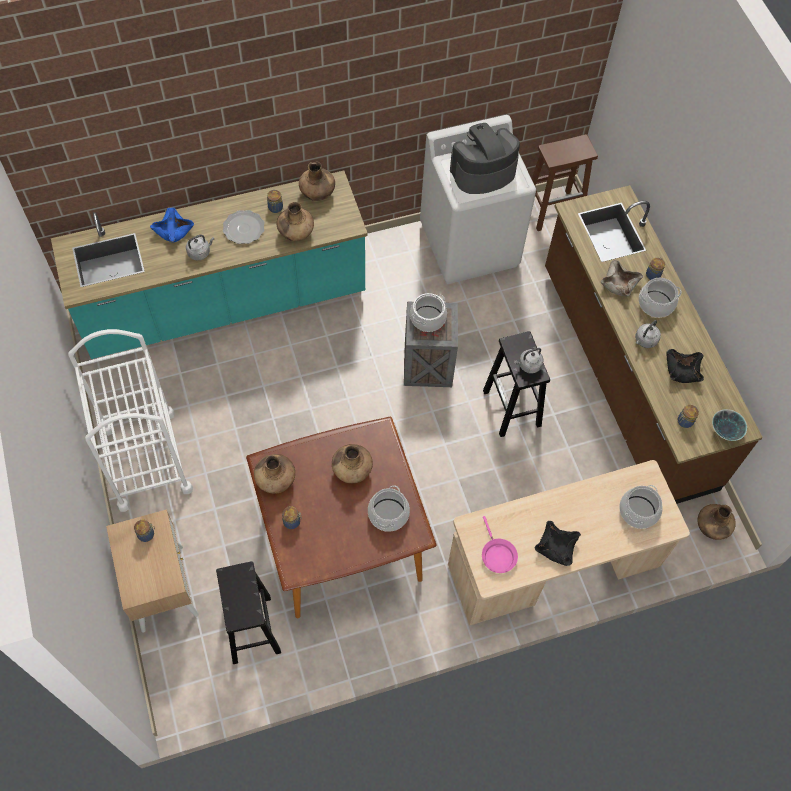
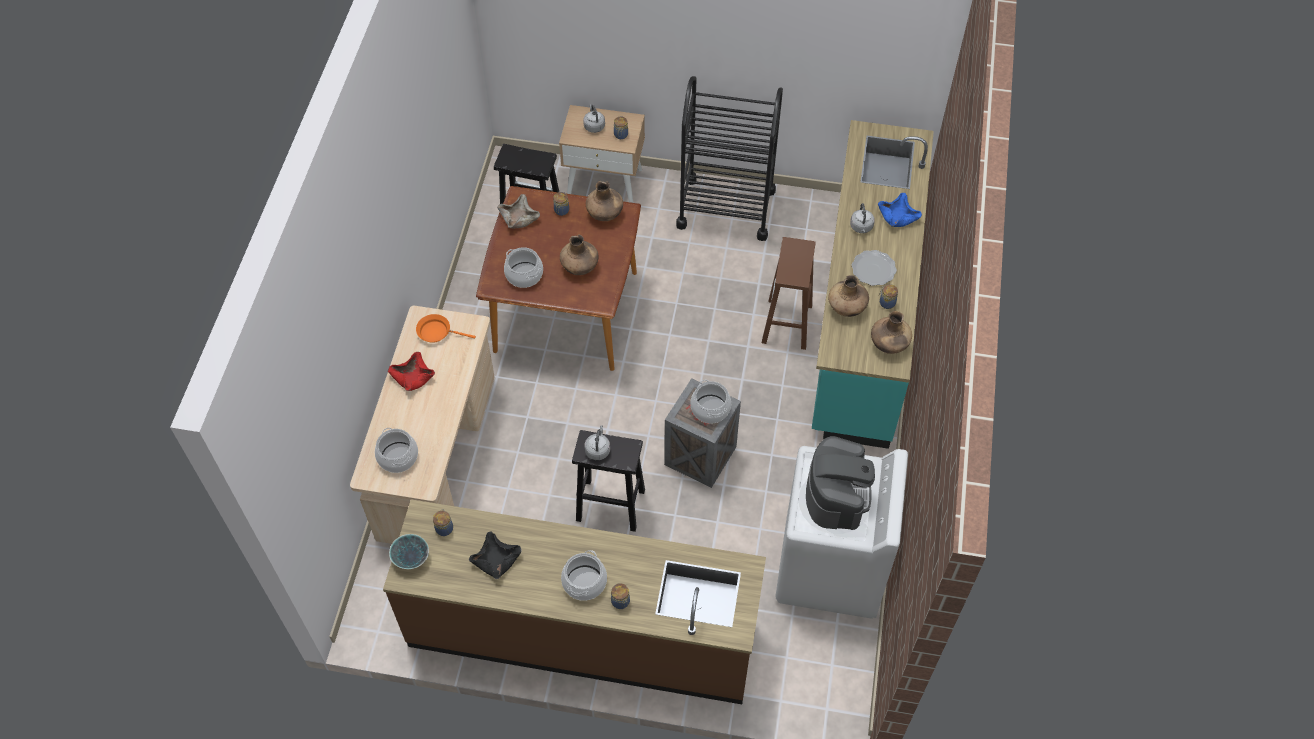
camera: 120 degrees right, 5 degrees down
white cart [68,329,193,512] -> black cart [676,76,783,241]
pink frying pan [482,516,518,573] -> orange frying pan [416,314,476,343]
brown stool [532,134,598,231] -> brown stool moved to [762,237,816,350]
black bowl [535,521,581,566] -> red bowl [388,352,435,391]
beige bowl [601,260,643,296] -> beige bowl moved to [497,194,540,228]
grey kettle [635,320,661,348] -> grey kettle moved to [583,104,605,133]
brown vase [698,504,736,540] -> none

